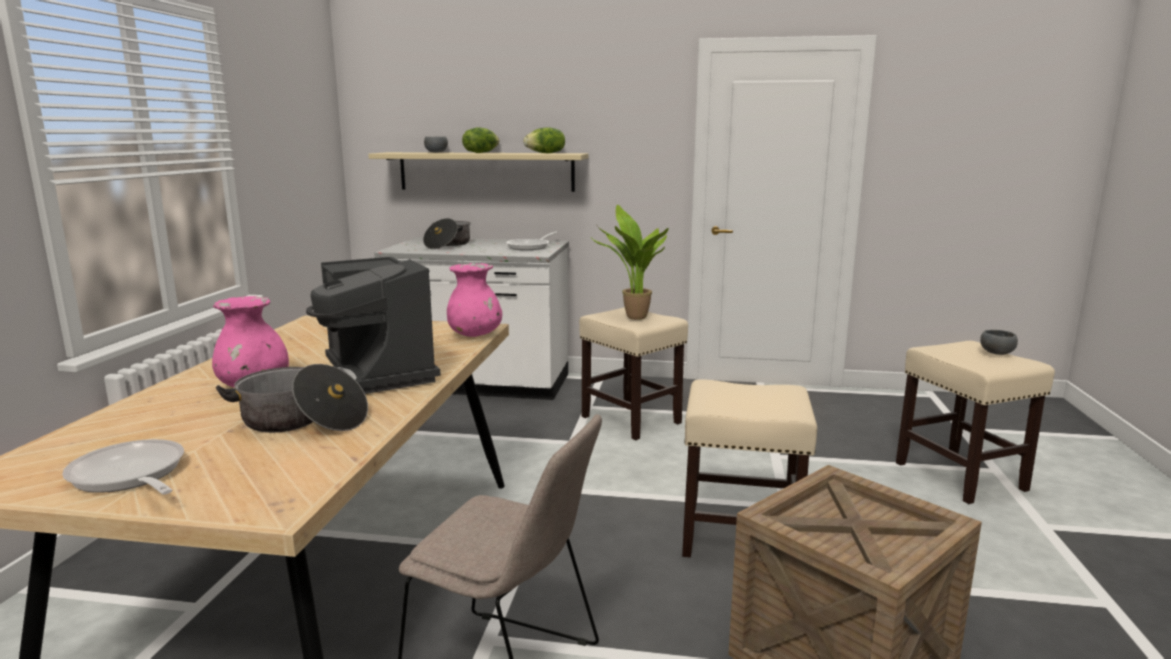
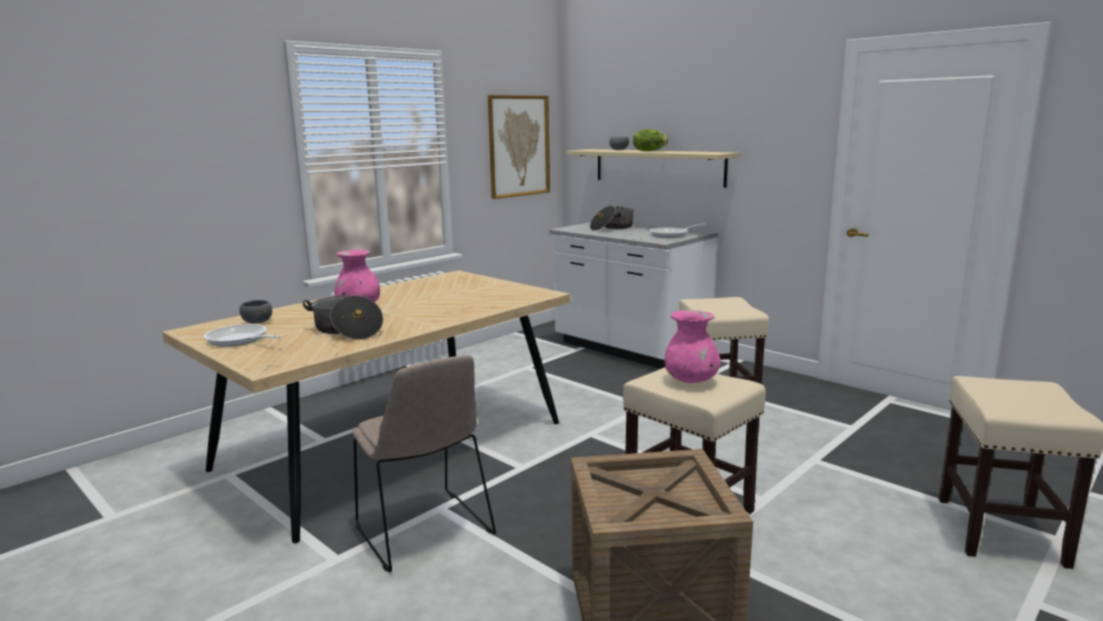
camera: 35 degrees right, 0 degrees up
frying pan [62,439,184,495] -> frying pan turned 45 degrees counterclockwise [204,324,281,347]
coffee machine [306,257,441,394] -> none
pink vase [447,263,502,337] -> pink vase moved to [664,310,721,383]
lettuce [523,127,565,153] -> none
potted plant [592,205,669,320] -> none
grey bowl [980,330,1018,355] -> grey bowl moved to [239,300,272,324]
none -> picture [488,95,550,199]

